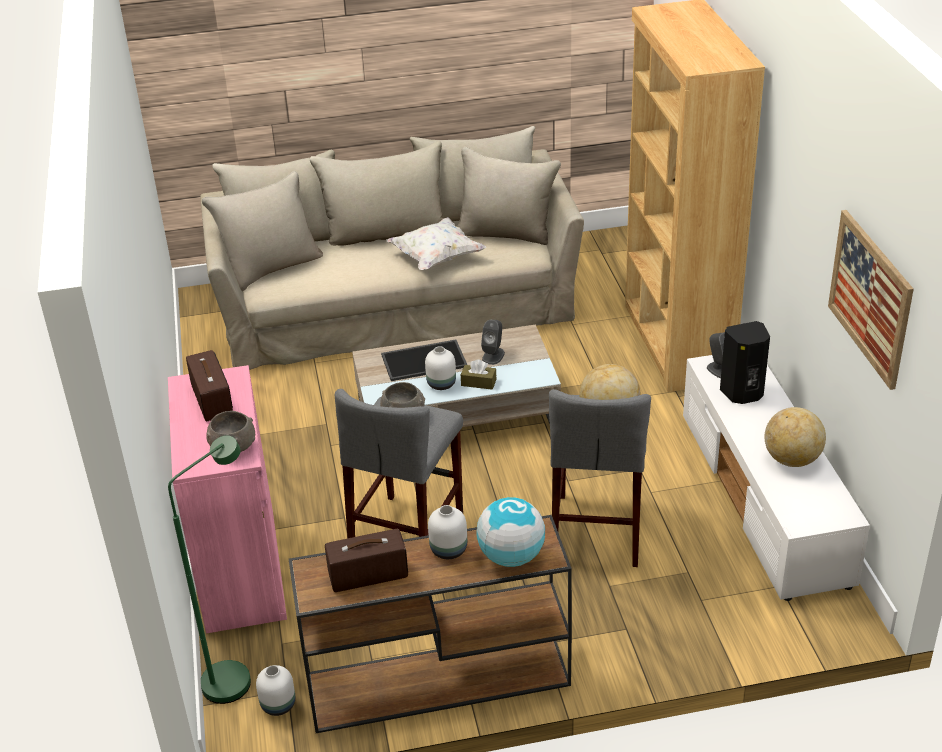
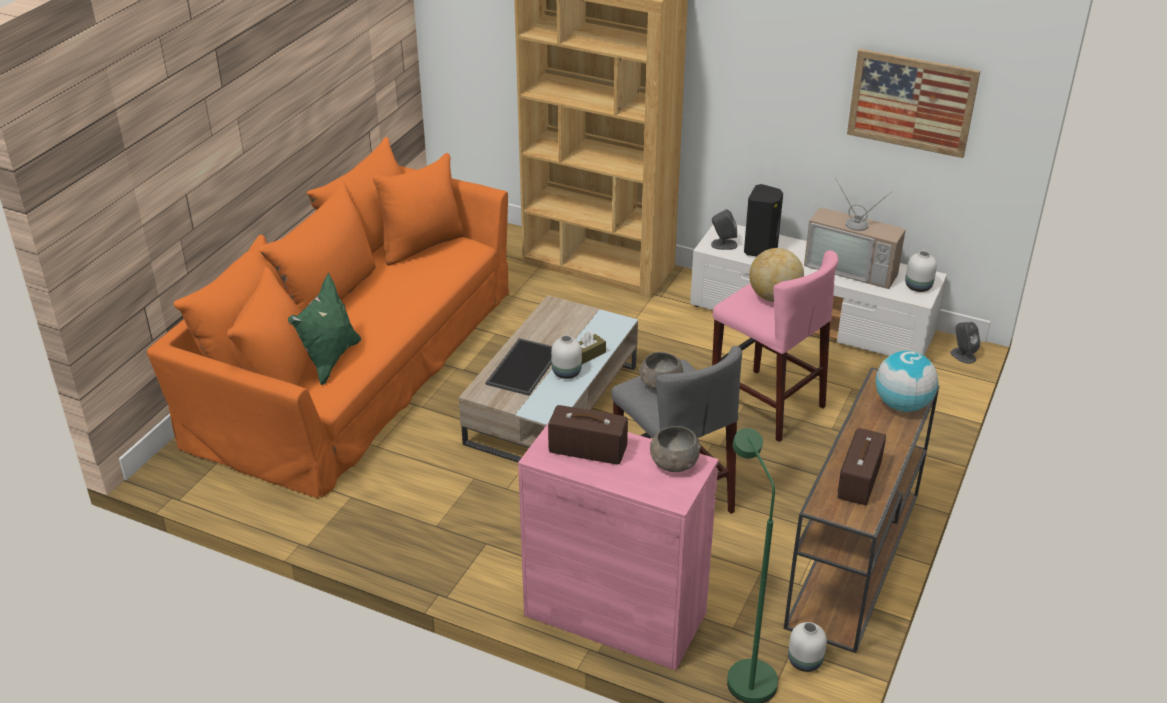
camera: 55 degrees left, 0 degrees up
beige sofa [200,126,584,370] -> orange sofa [147,137,509,498]
white pillow [386,217,486,270] -> none
white vase [428,505,467,559] -> white vase moved to [905,251,937,292]
grey speaker [481,320,505,365] -> grey speaker moved to [950,322,980,364]
grey stool [549,389,651,567] -> pink stool [712,250,838,442]
globe [765,407,826,467] -> television [804,177,905,289]
none -> green pillow [288,273,361,385]

